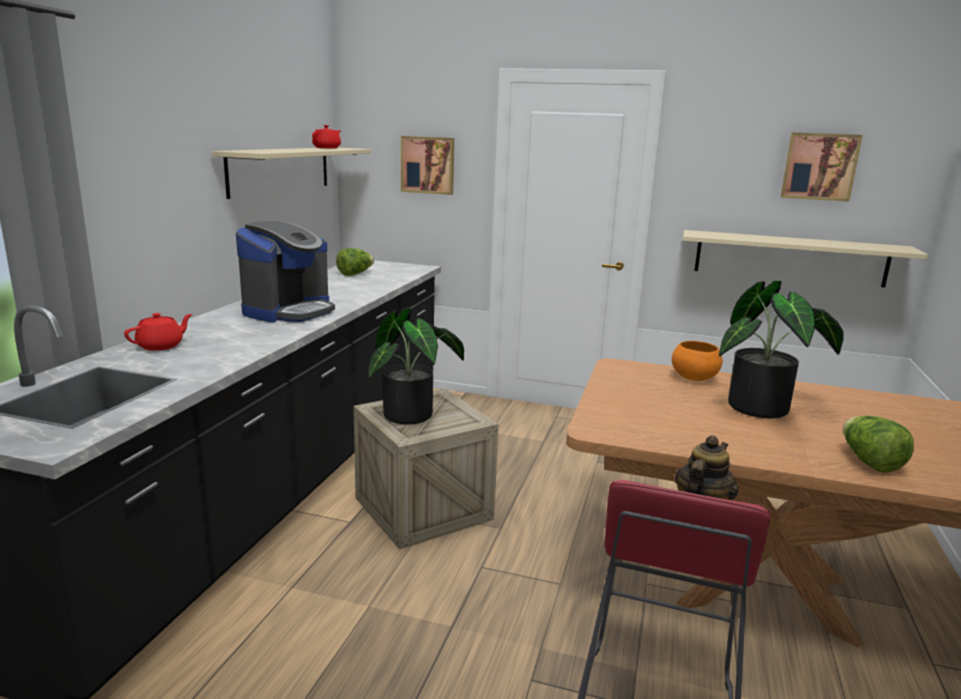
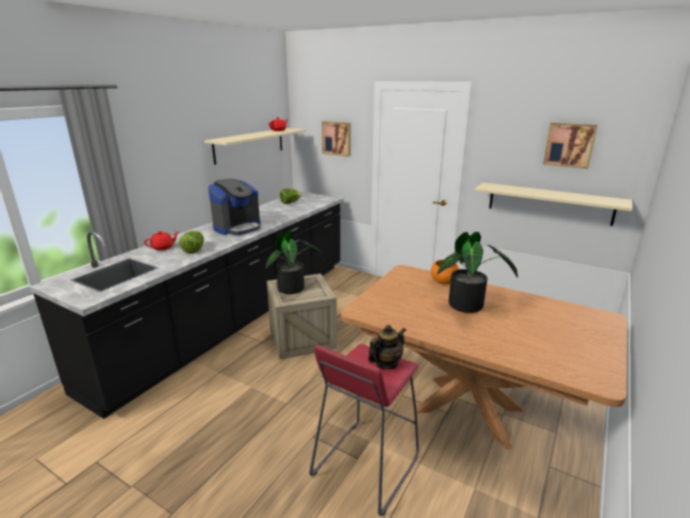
camera: 15 degrees right, 5 degrees up
lettuce [843,415,914,473] -> lettuce moved to [179,231,204,254]

